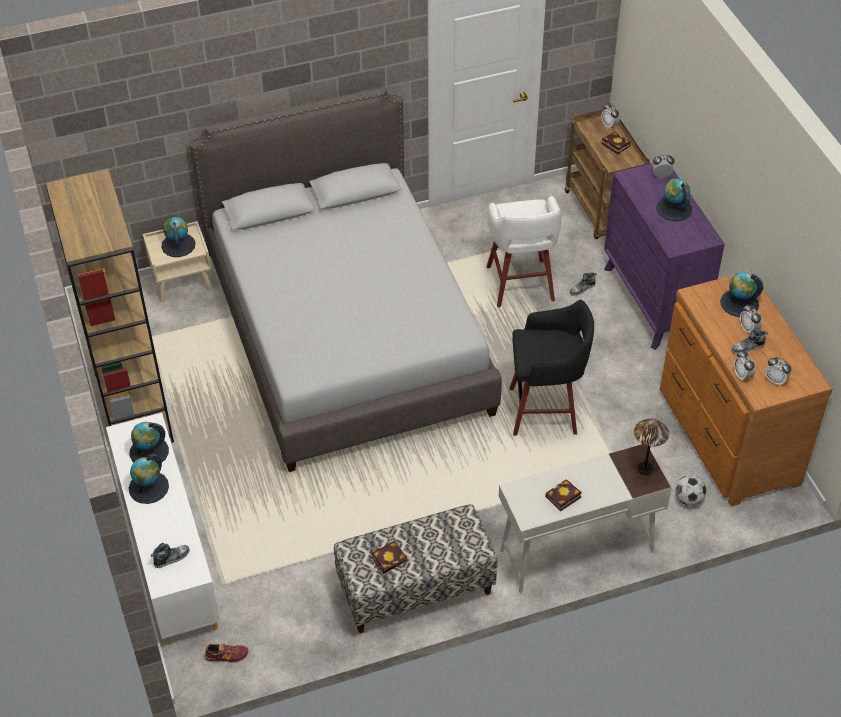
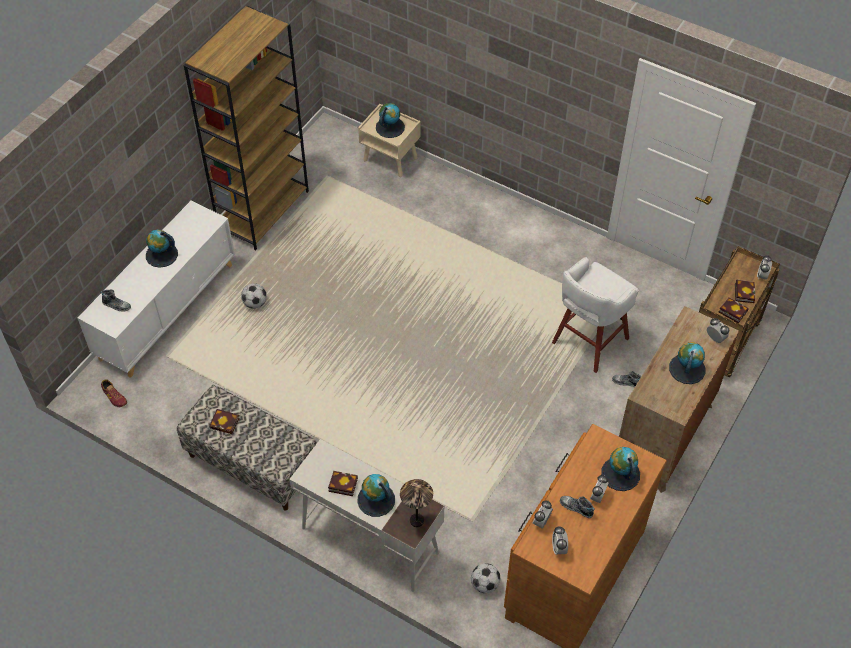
camera: 50 degrees right, 5 degrees up
globe [129,422,169,463] -> globe moved to [357,474,395,517]
grey bed [190,87,502,472] -> none
black stool [510,300,594,436] -> none
purple dresser [604,163,725,350] -> brown dresser [619,306,739,493]
none -> football [241,283,267,309]
none -> book [718,297,749,323]

